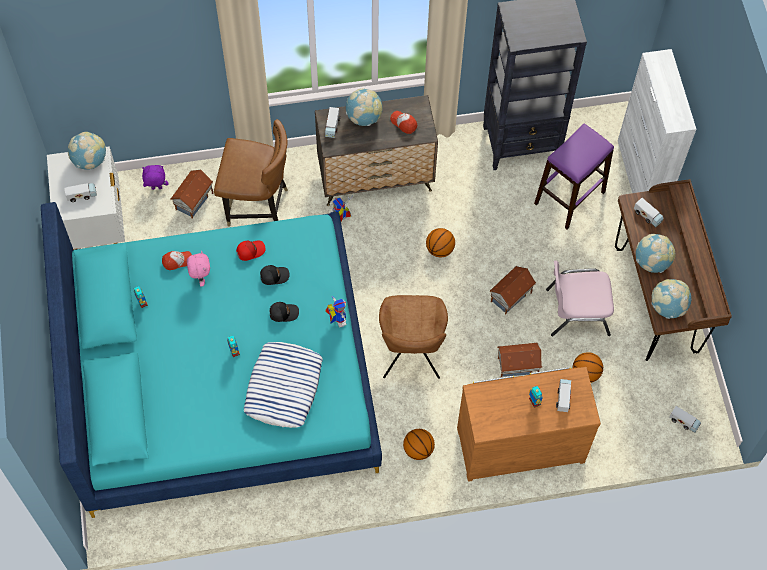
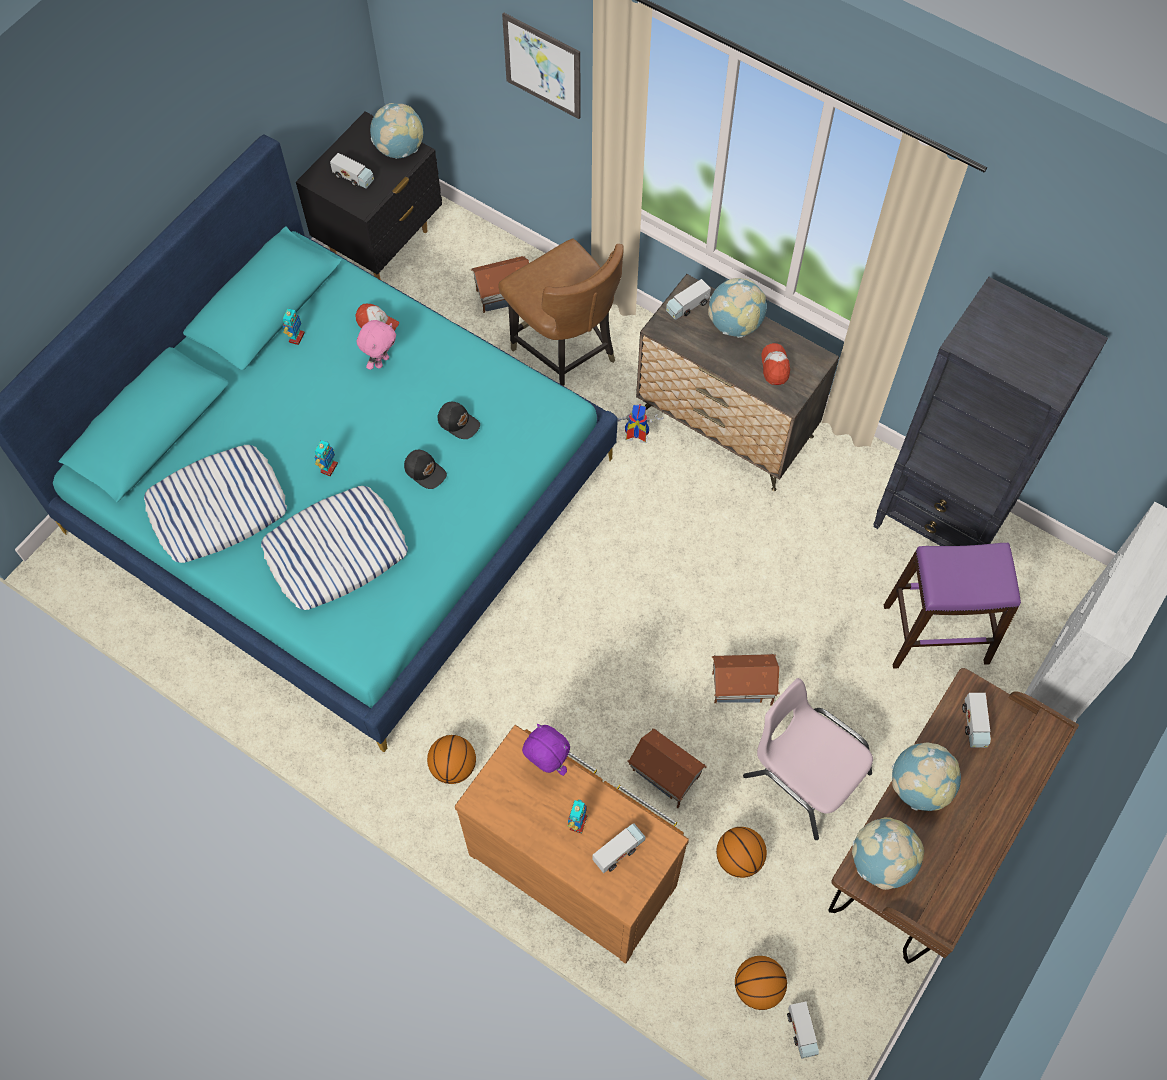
camera: 45 degrees right, 0 degrees up
white nightstand [47,146,125,250] -> black nightstand [296,111,442,280]
purple plush toy [142,165,169,190] -> purple plush toy moved to [522,724,570,776]
red cap [236,241,266,261] -> none
toy robot [325,296,347,328] -> none
brown chair [379,295,448,379] -> none
basketball [426,228,455,257] -> basketball moved to [735,956,787,1010]
none -> pillow [144,445,287,563]
none -> picture [502,13,580,119]

